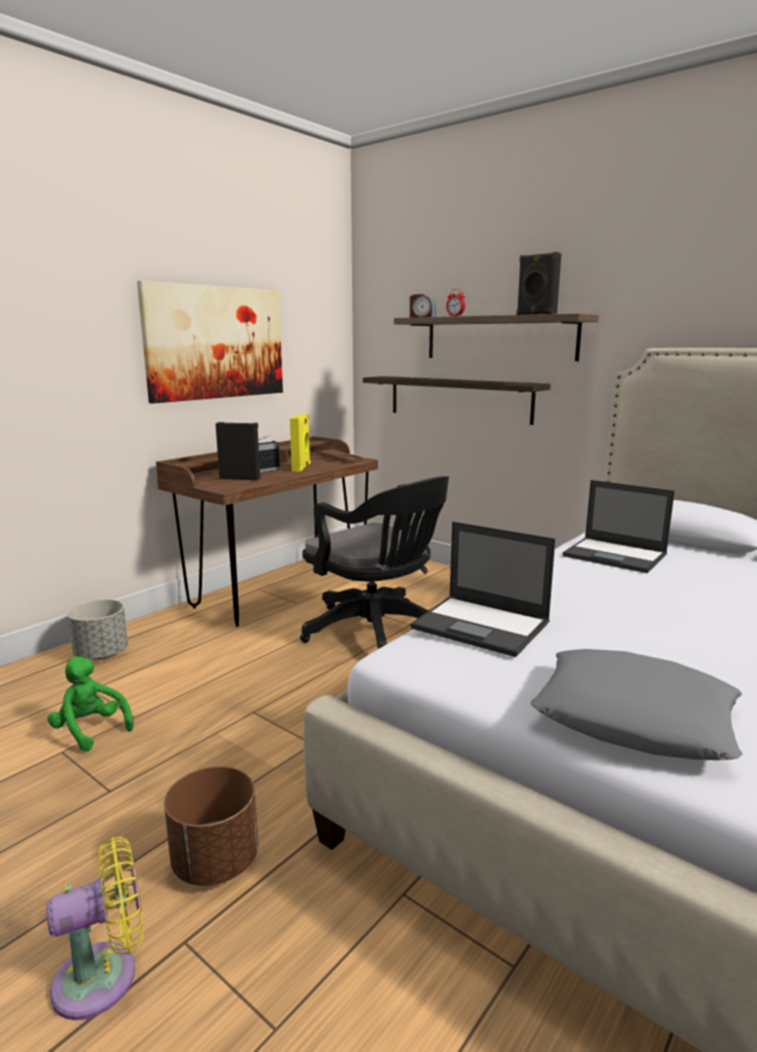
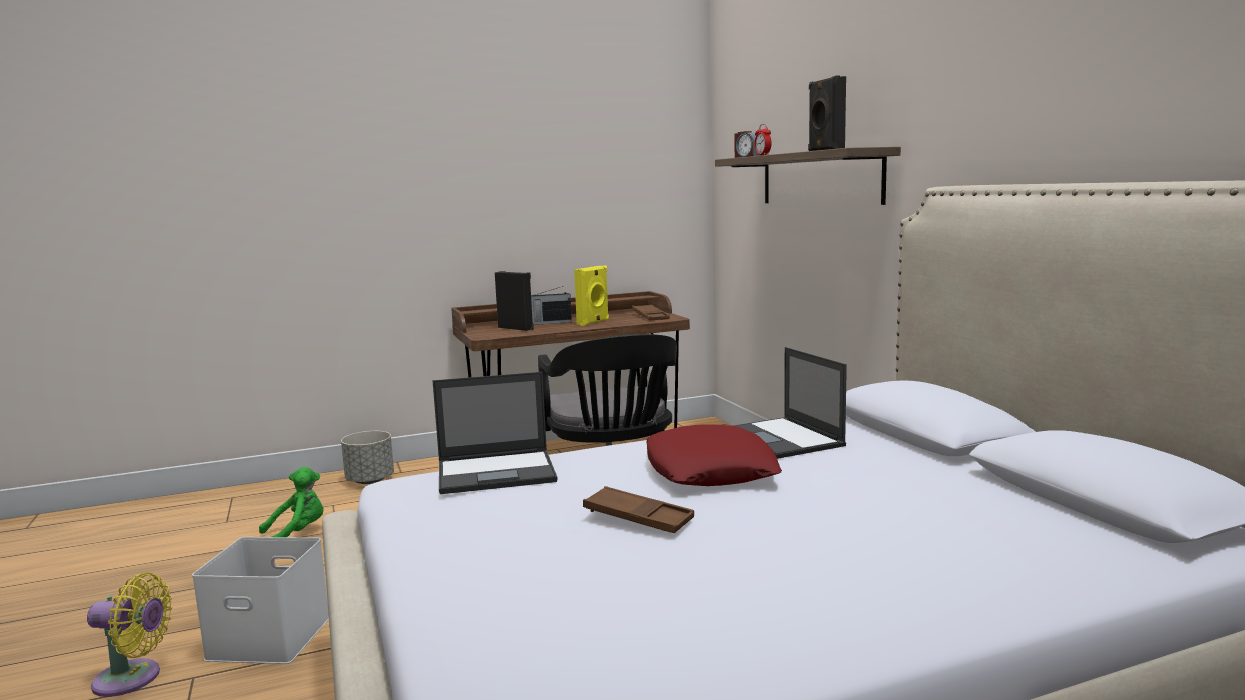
camera: 30 degrees right, 5 degrees down
green plush toy [47,657,134,752] -> green plush toy turned 75 degrees clockwise [259,467,324,537]
picture [137,281,283,404] -> none
brown planter [164,766,258,886] -> white storage box [192,537,329,664]
shelf [363,376,551,425] -> none
laptop [410,521,555,657] -> laptop turned 75 degrees counterclockwise [432,372,558,494]
grey pillow [531,649,742,760] -> none
none -> brown tray [583,486,694,533]
none -> red pillow [646,424,782,486]

